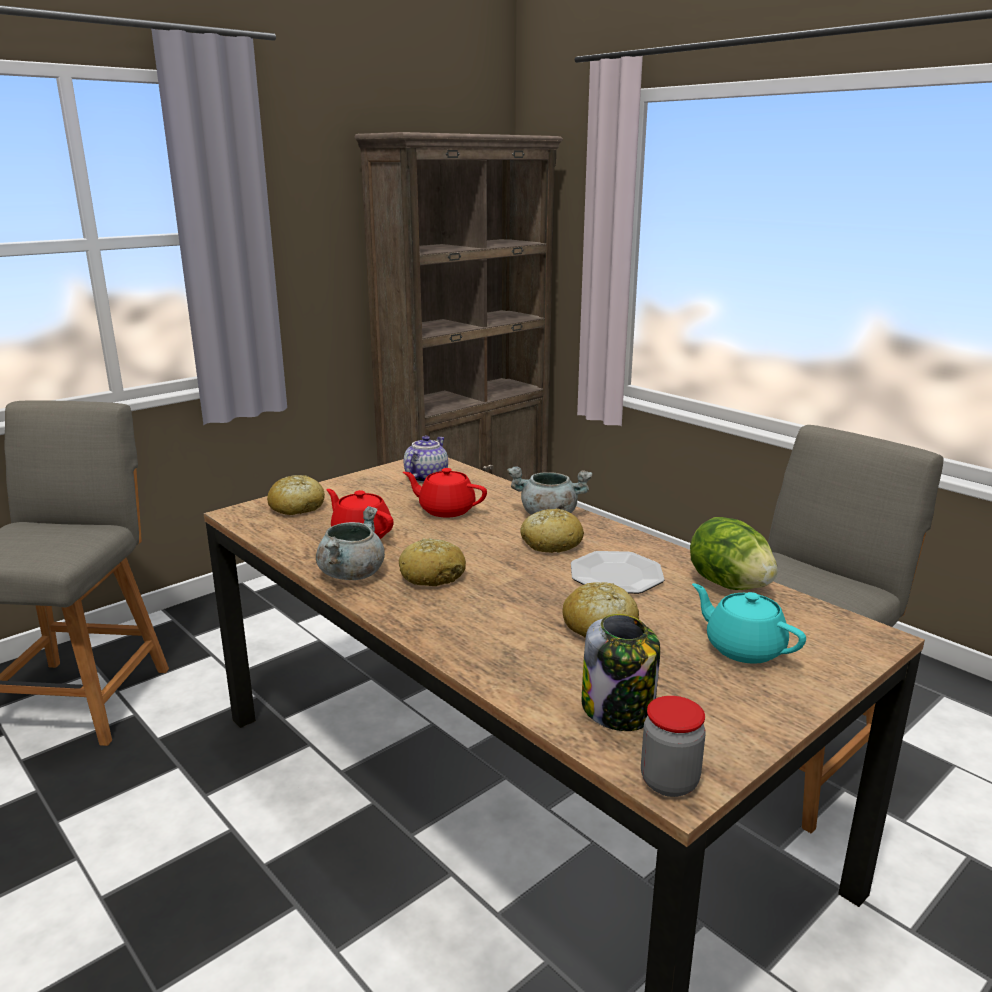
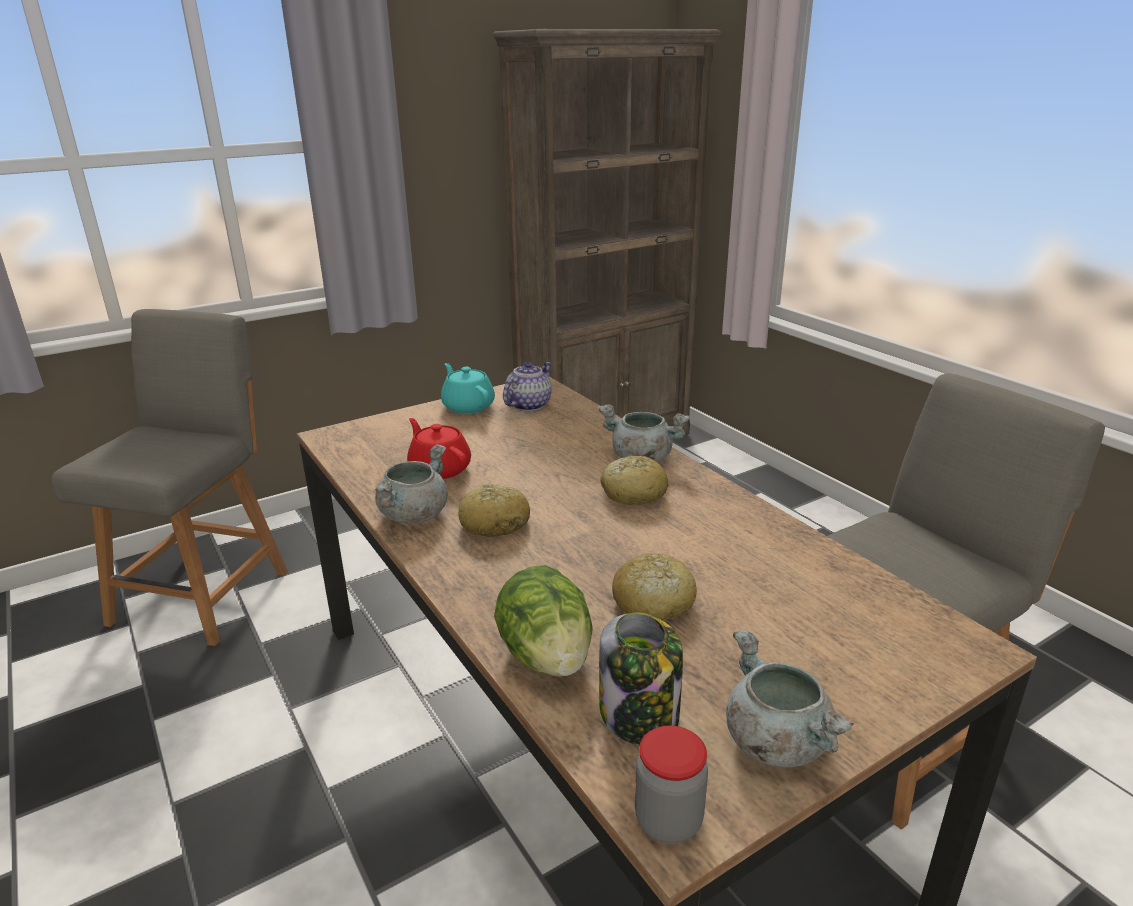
camera: 10 degrees right, 5 degrees up
bread [267,475,325,515] -> none
red teapot [403,468,487,517] -> none
plate [571,551,665,594] -> none
lettuce [690,517,777,590] -> lettuce moved to [494,565,593,677]
turquoise teapot [692,583,806,664] -> turquoise teapot moved to [441,363,495,414]
none -> grey cooking pot [726,629,854,767]

